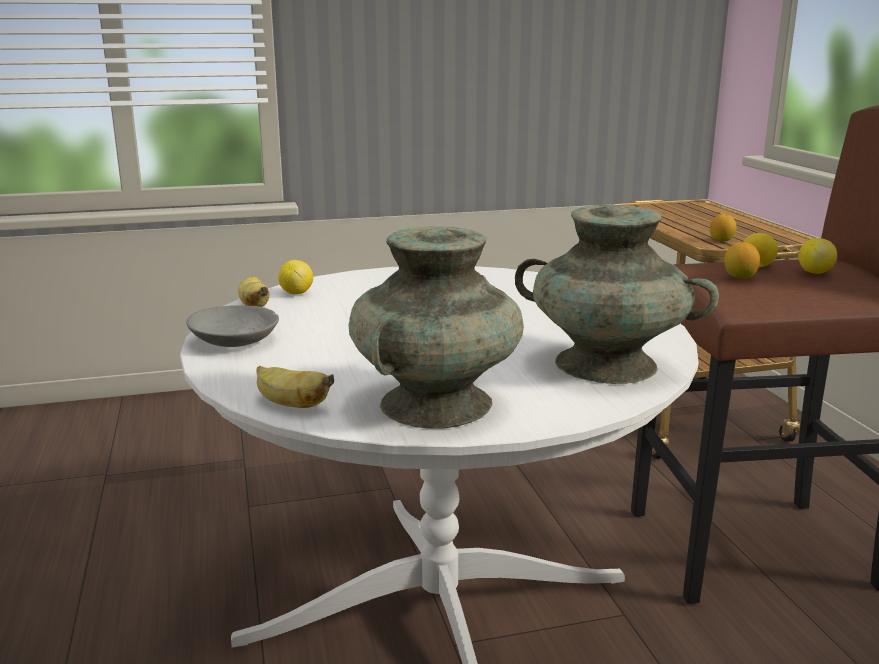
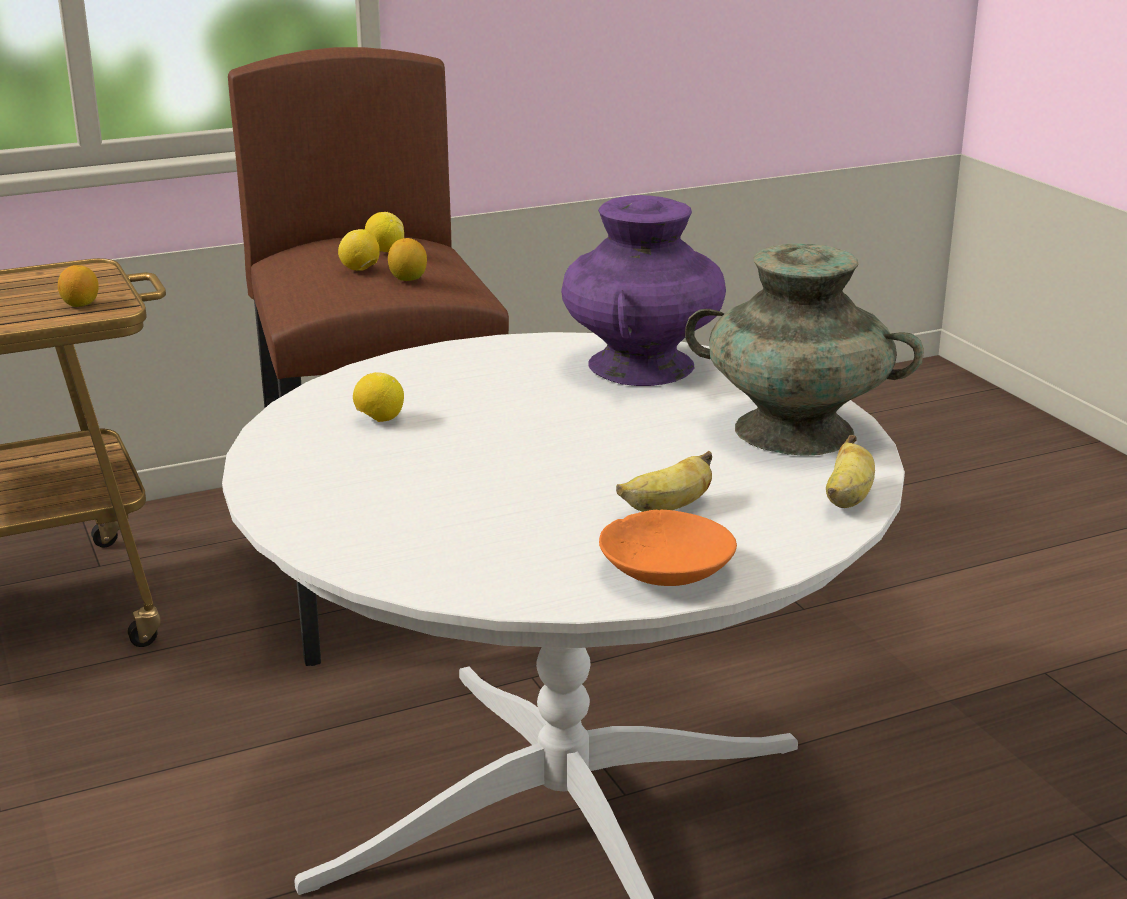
camera: 100 degrees left, 5 degrees up
grey bowl [186,305,279,347] -> orange bowl [599,510,737,586]
banana [238,276,270,307] -> banana moved to [616,451,712,512]
lemon [278,260,313,294] -> lemon moved to [353,372,404,422]
turquoise vase [515,205,719,384] -> purple vase [561,195,726,386]

